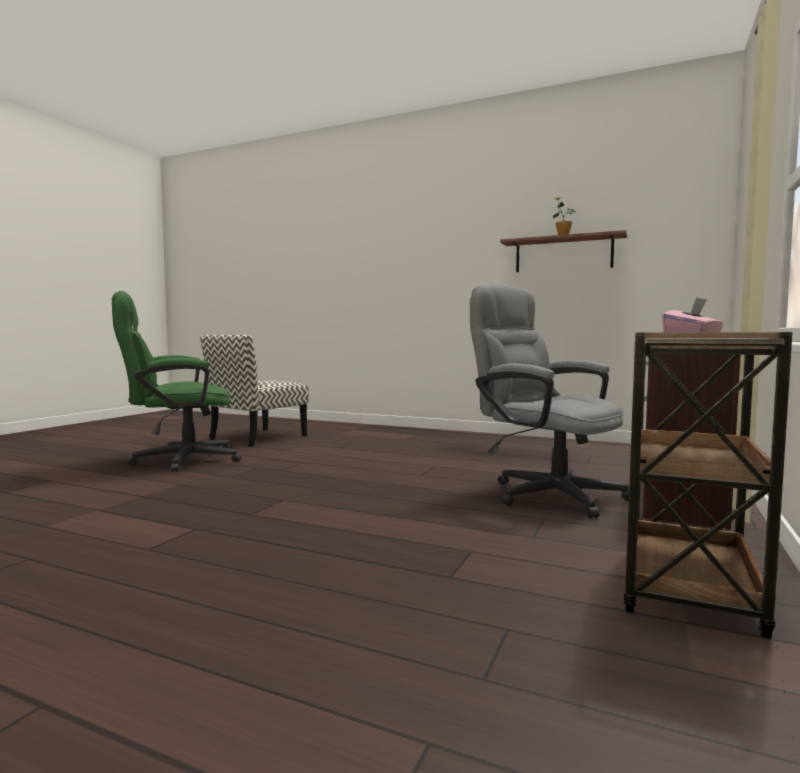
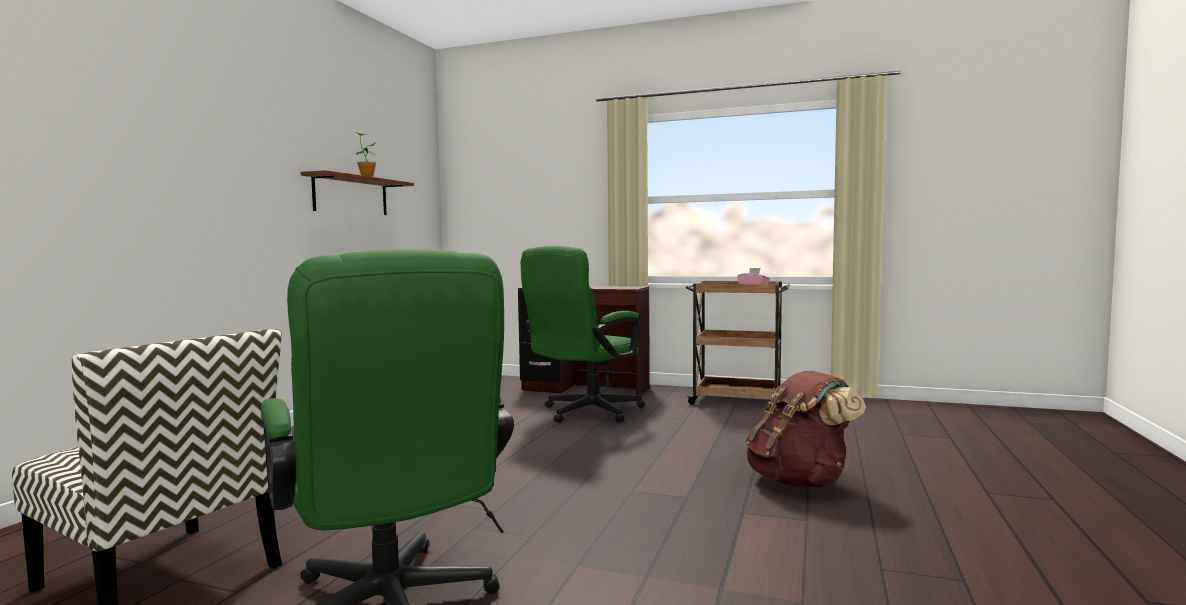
camera: 95 degrees left, 0 degrees up
grey office chair [470,284,629,518] -> green office chair [521,246,645,423]
none -> brown backpack [745,371,866,487]

